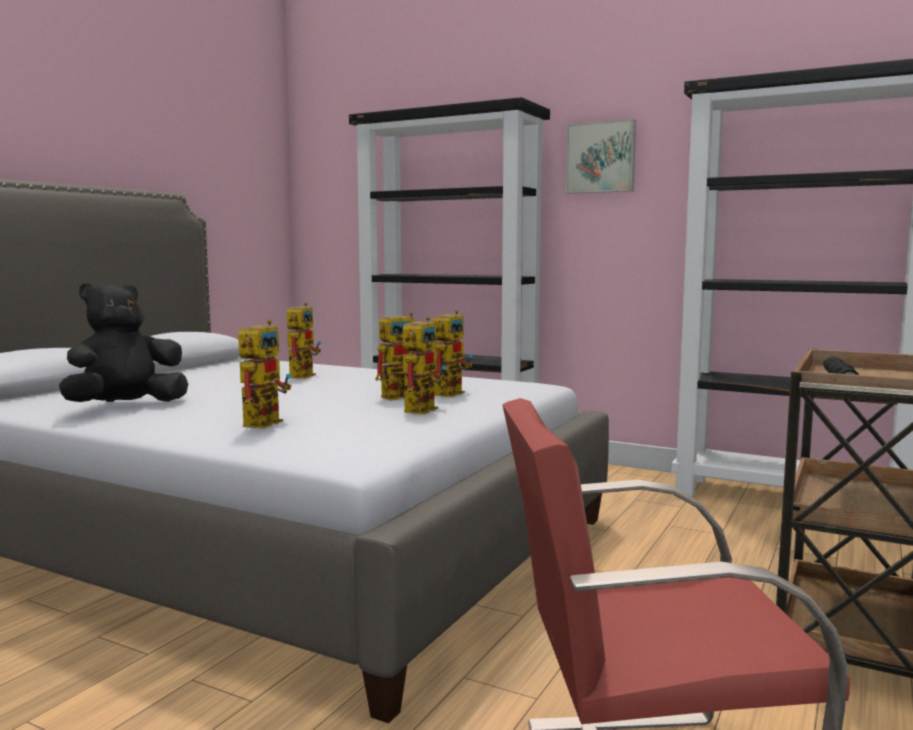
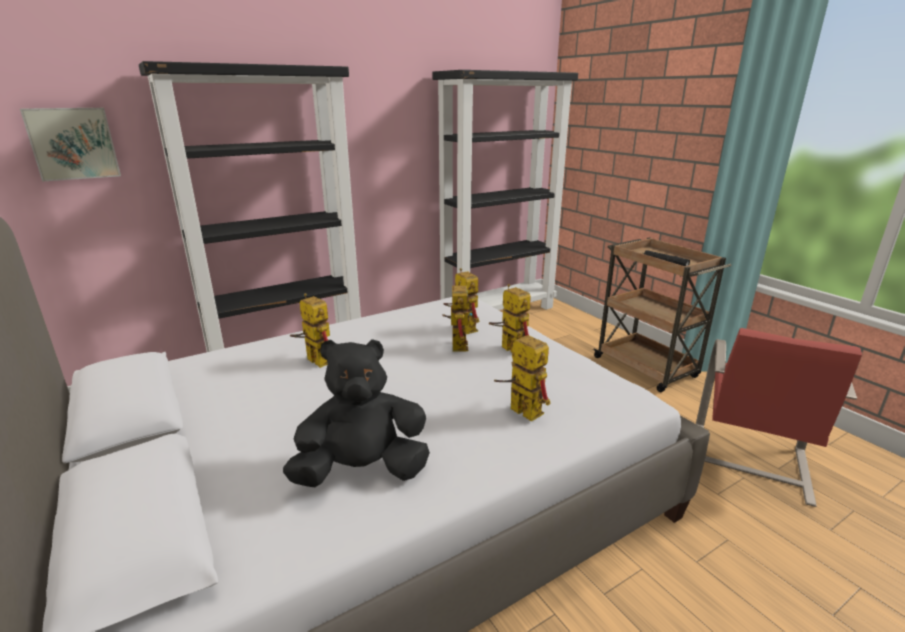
camera: 60 degrees left, 15 degrees up
black plush toy [59,283,188,402] -> black plush toy turned 90 degrees clockwise [283,339,430,487]
picture [566,119,636,194] -> picture moved to [20,108,121,182]

